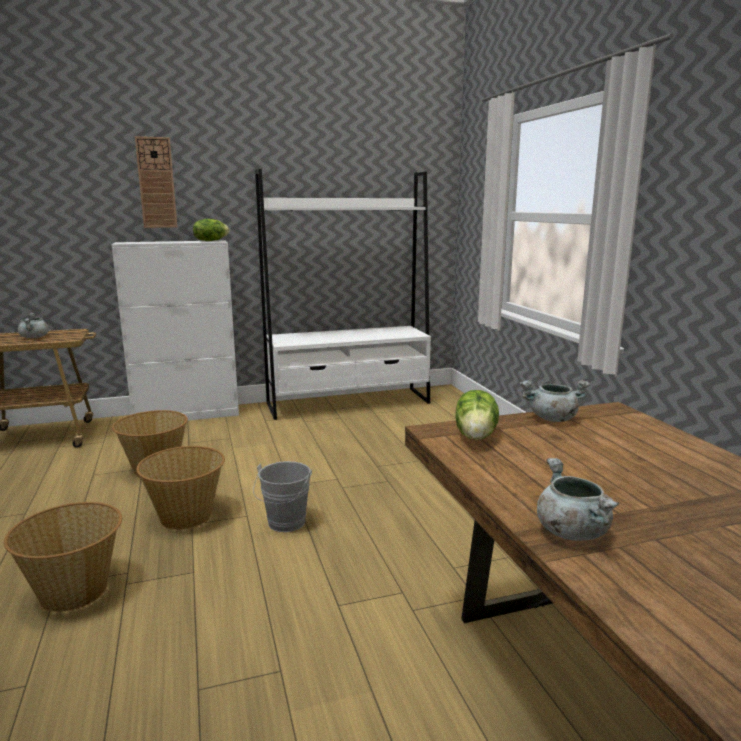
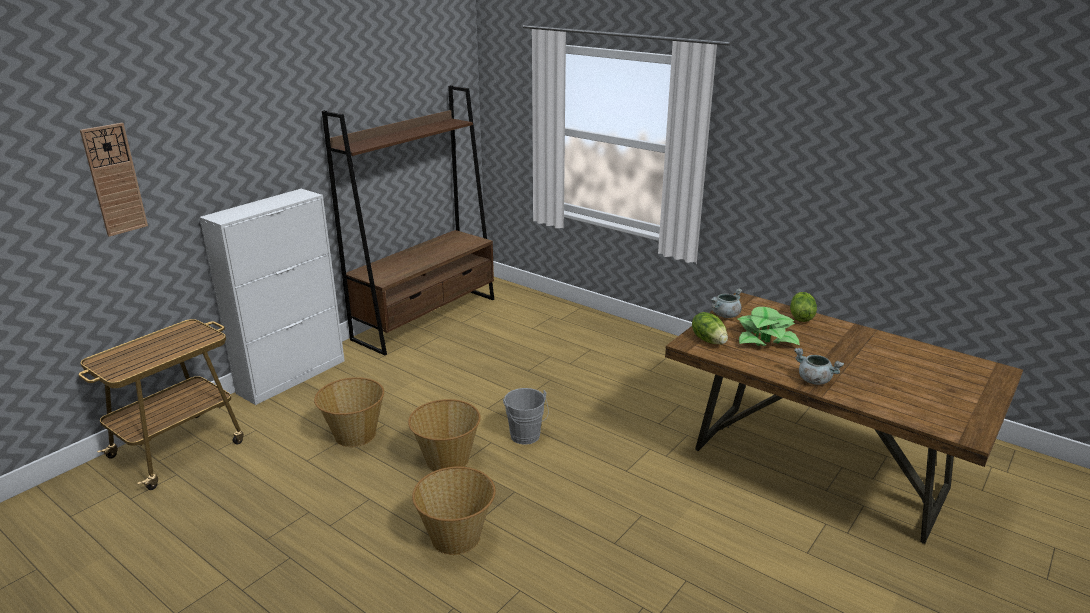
camera: 35 degrees left, 10 degrees up
grey cooking pot [18,313,49,338] -> none
wall clock [135,136,177,228] -> wall clock moved to [80,123,148,237]
lettuce [193,219,230,241] -> lettuce moved to [790,292,817,322]
white bookcase [255,169,431,420] -> brown bookcase [322,85,494,356]
none -> potted plant [737,307,800,346]

